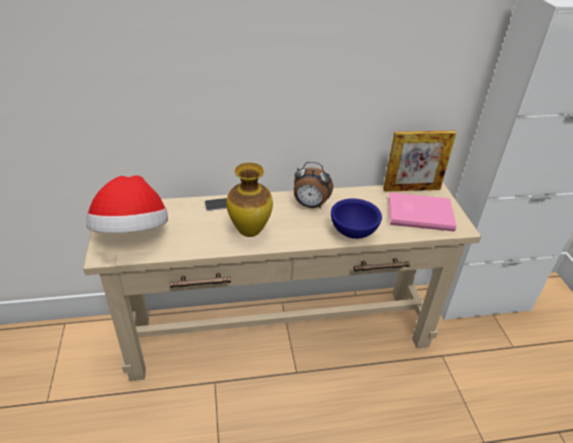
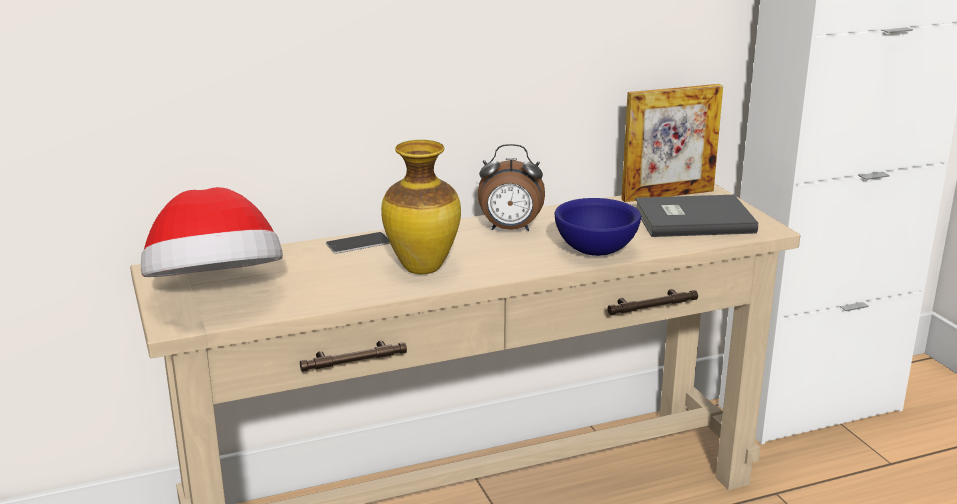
camera: 10 degrees left, 15 degrees down
pink book [388,192,456,232] -> grey book [635,195,758,237]

